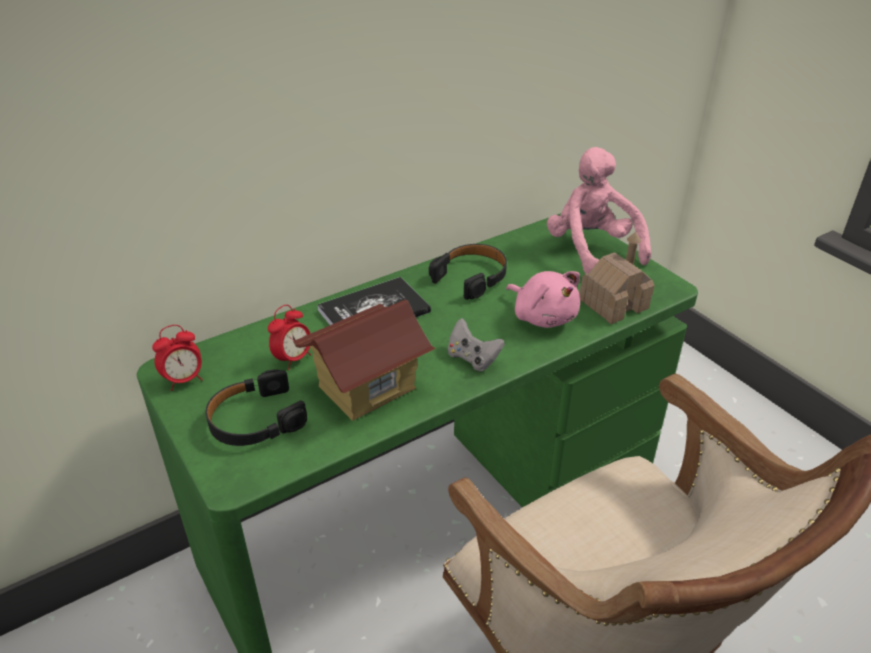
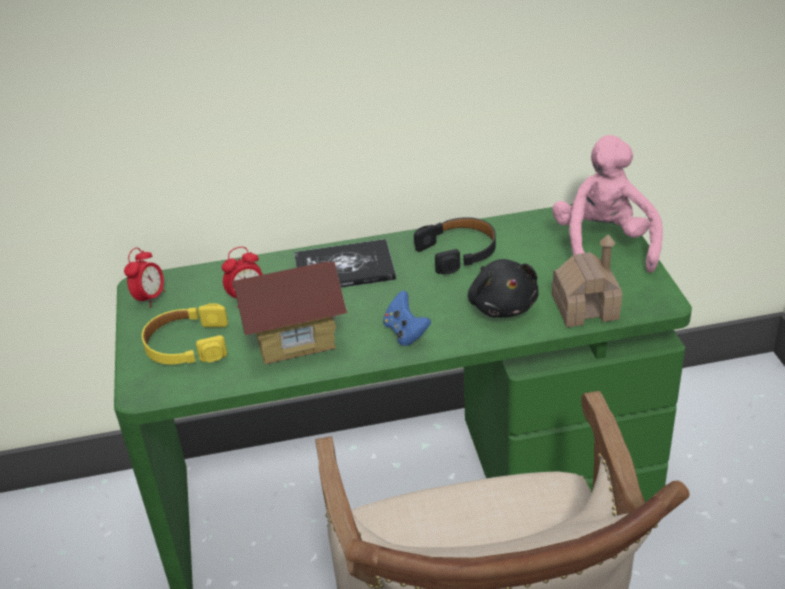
camera: 25 degrees right, 0 degrees up
alarm clock [152,325,203,391] -> alarm clock turned 60 degrees counterclockwise [124,247,165,308]
black headphones [206,369,307,446] -> yellow headphones [142,303,228,364]
grey game controller [448,318,505,371] -> blue game controller [383,291,431,346]
pink plush toy [506,271,580,328] -> black plush toy [468,259,539,318]

